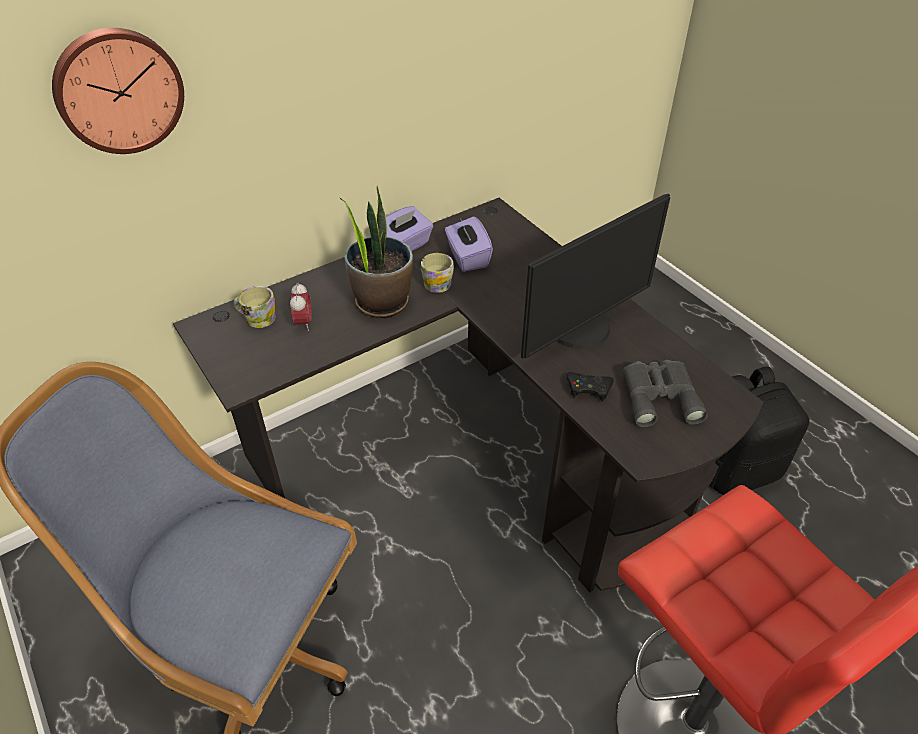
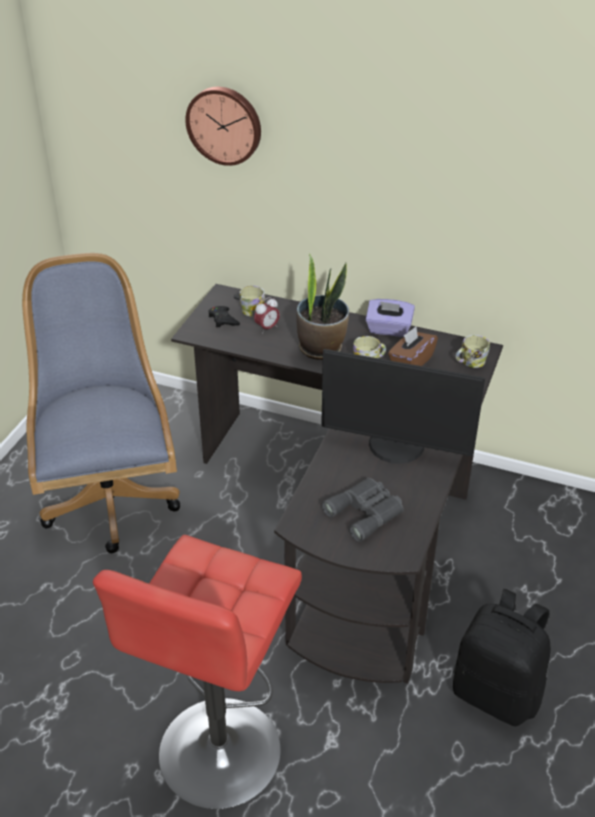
camera: 55 degrees right, 5 degrees down
purple tissue box [445,216,493,272] -> brown tissue box [388,326,438,366]
black game controller [566,372,614,402] -> black game controller moved to [209,306,240,327]
none -> mug [455,335,490,368]

